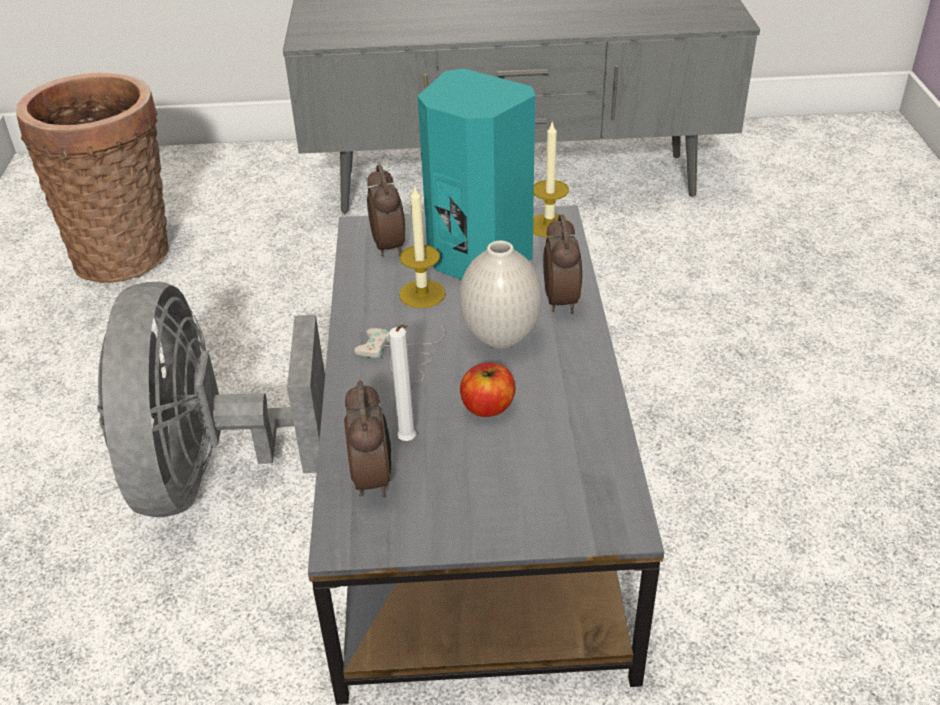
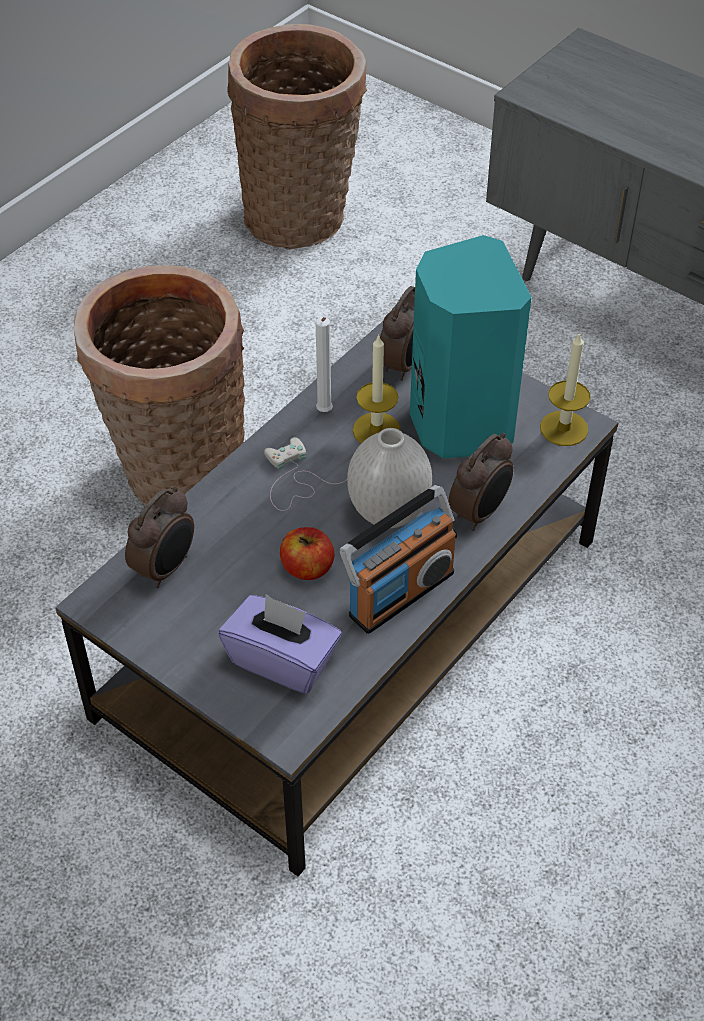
camera: 40 degrees right, 10 degrees up
grey fan [98,282,325,517] -> basket [74,265,245,505]
white candle [389,324,416,441] -> white candle moved to [315,317,333,412]
none -> purple tissue box [219,594,342,694]
none -> radio [340,485,457,634]

